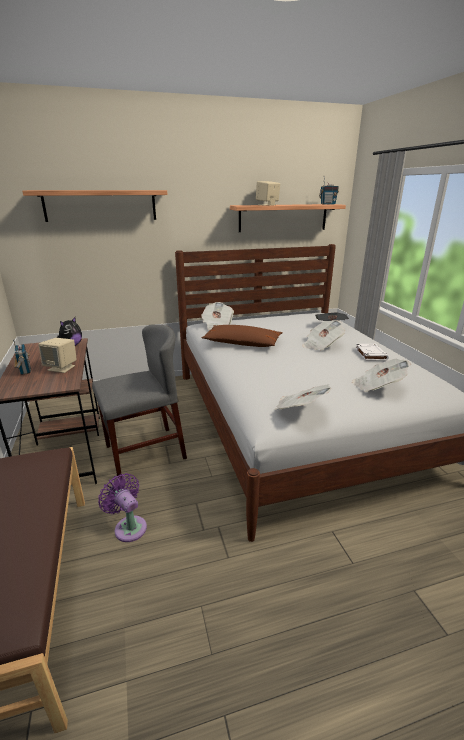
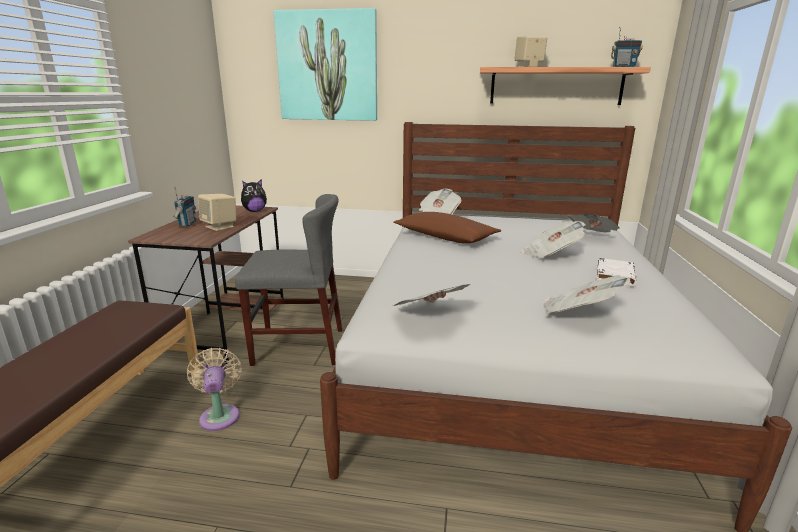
camera: 25 degrees right, 5 degrees down
shelf [22,190,168,222] -> picture [274,8,377,121]
purple fan [98,473,147,542] -> beige fan [187,348,242,431]

